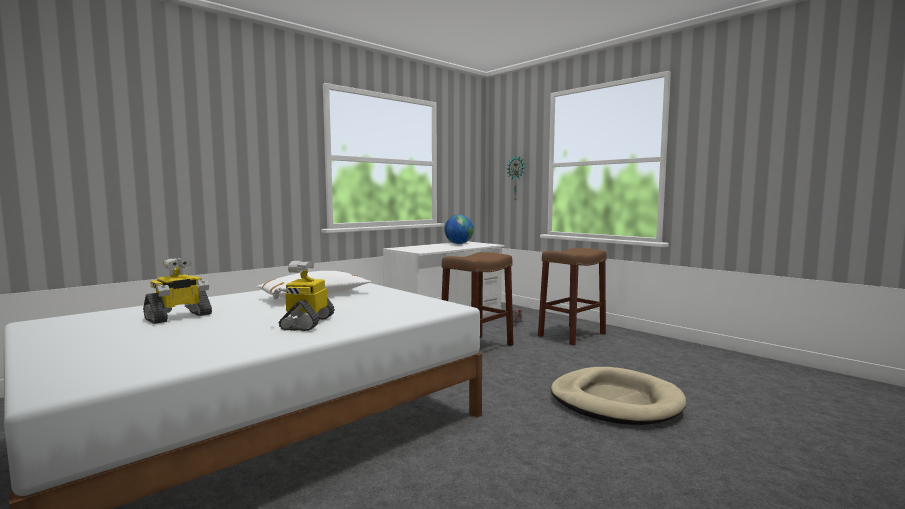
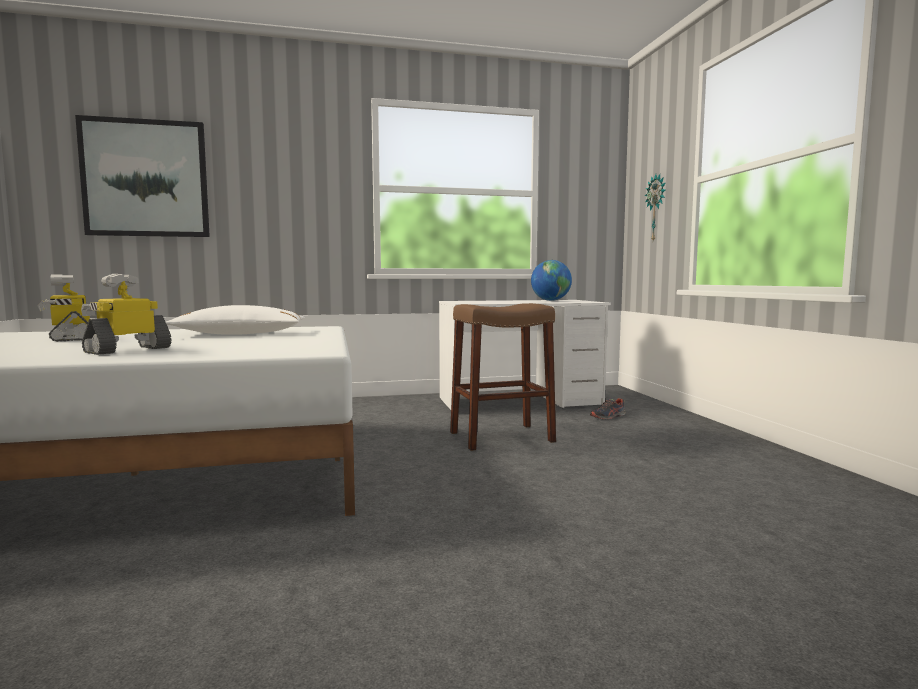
camera: 30 degrees right, 0 degrees up
toy robot [143,258,212,324] -> toy robot turned 75 degrees clockwise [38,275,90,342]
brown stool [538,248,607,345] -> none
beige dog bed [551,367,686,425] -> none
none -> picture [75,115,210,237]

